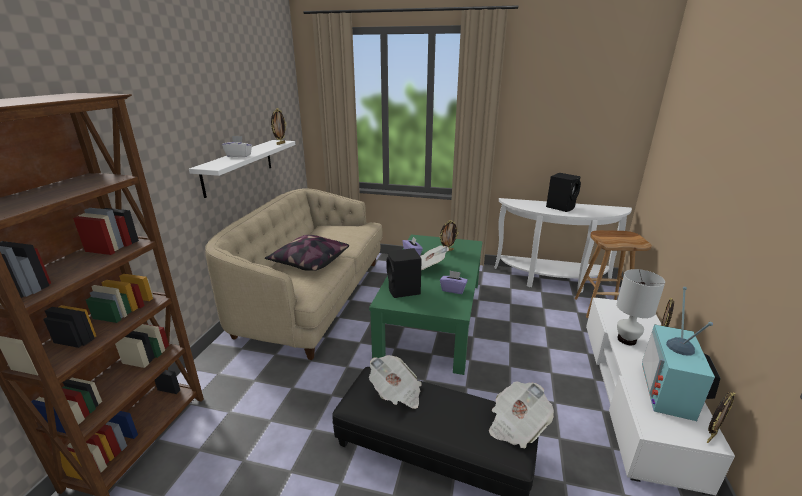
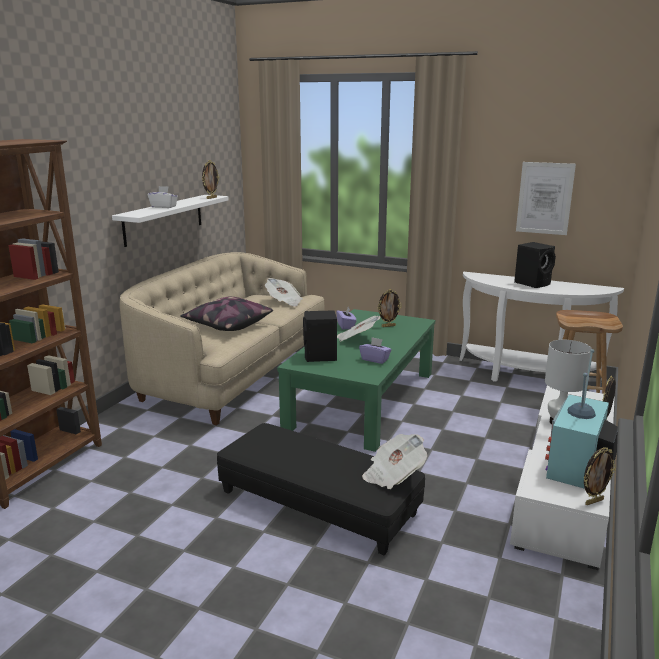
camera: 10 degrees right, 5 degrees down
newspaper [369,355,422,409] -> newspaper moved to [265,278,303,307]
none -> picture [516,162,576,235]

